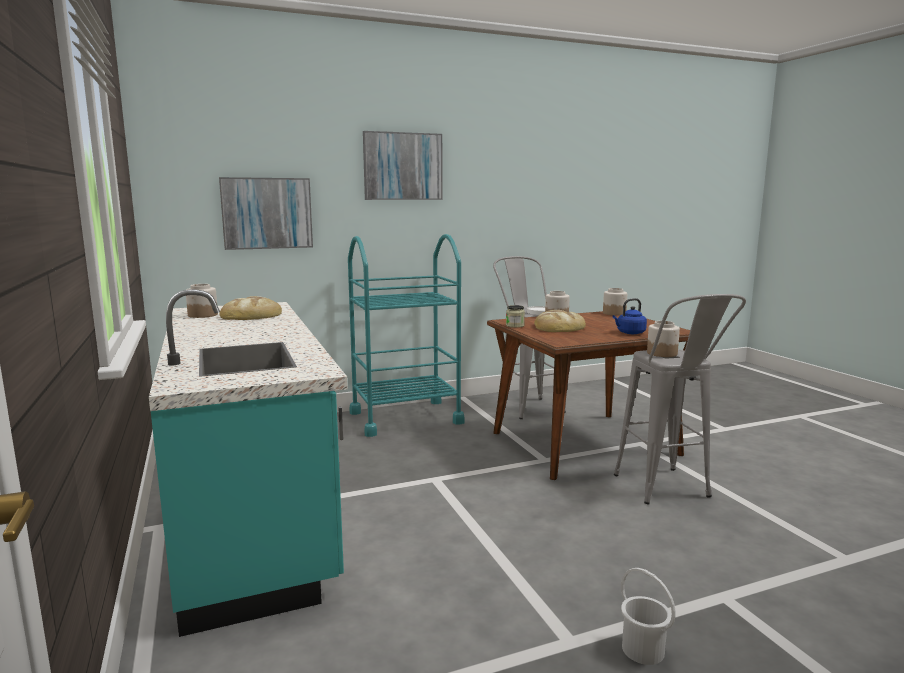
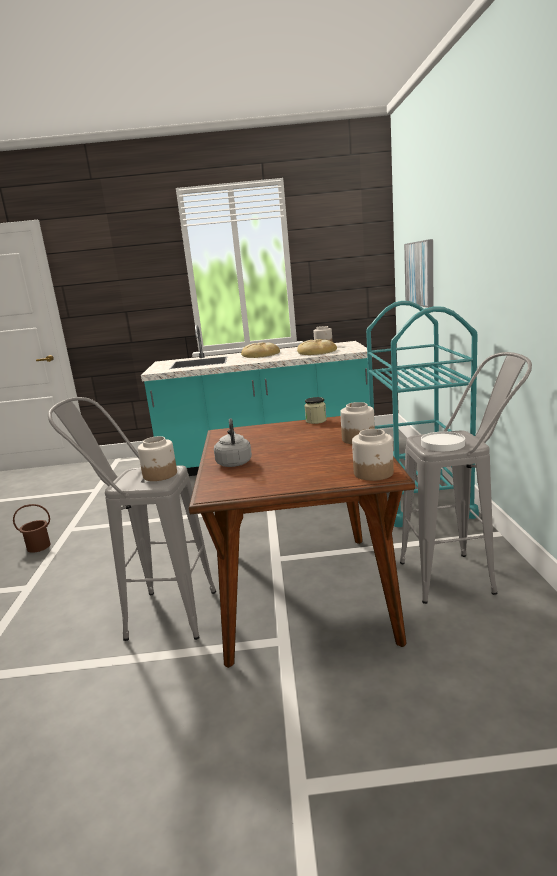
camera: 110 degrees right, 5 degrees up
picture [363,131,443,200] -> none
bread [534,310,586,332] -> bread moved to [241,342,280,358]
blue kettle [612,298,647,334] -> grey kettle [214,418,252,467]
white bucket [621,568,676,665] -> brown bucket [13,504,51,553]

